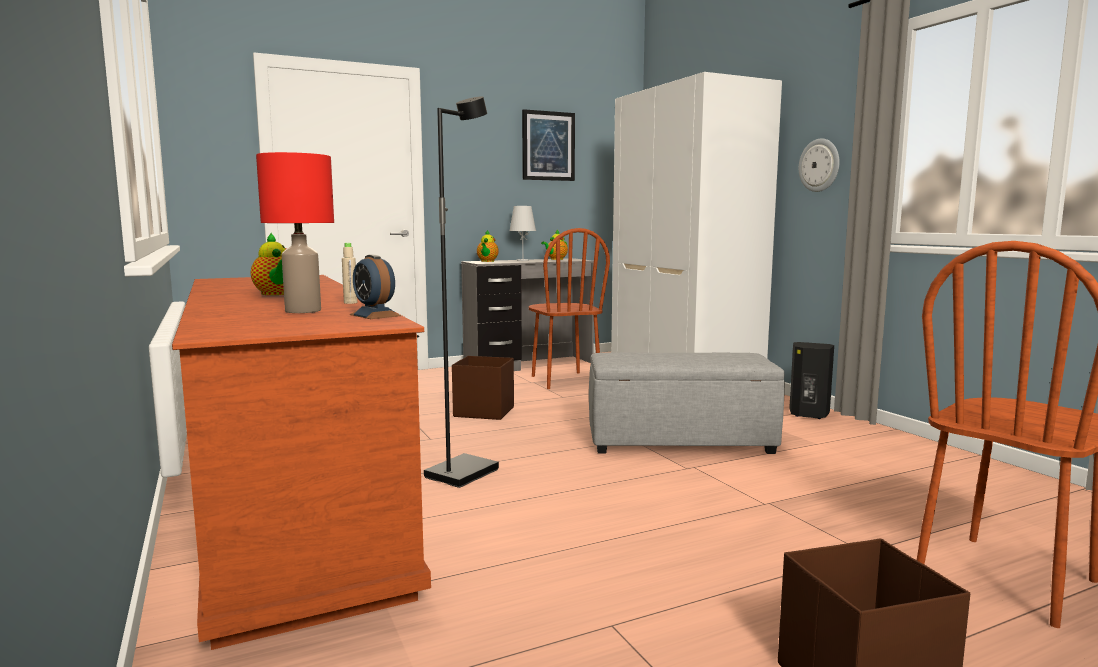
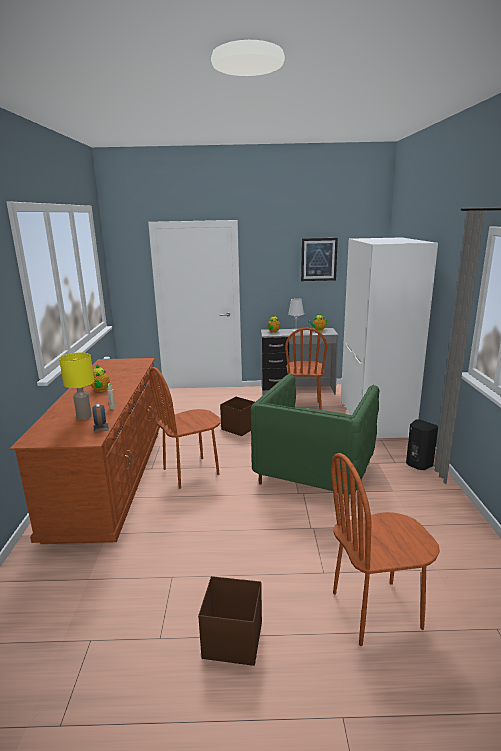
camera: 25 degrees right, 10 degrees up
red table lamp [256,152,334,313] -> yellow table lamp [59,352,94,420]
black floor lamp [424,96,499,488] -> brown chair [149,367,221,489]
grey ottoman [589,352,785,454] -> green armchair [251,374,379,499]
wall clock [799,138,840,192] -> none

